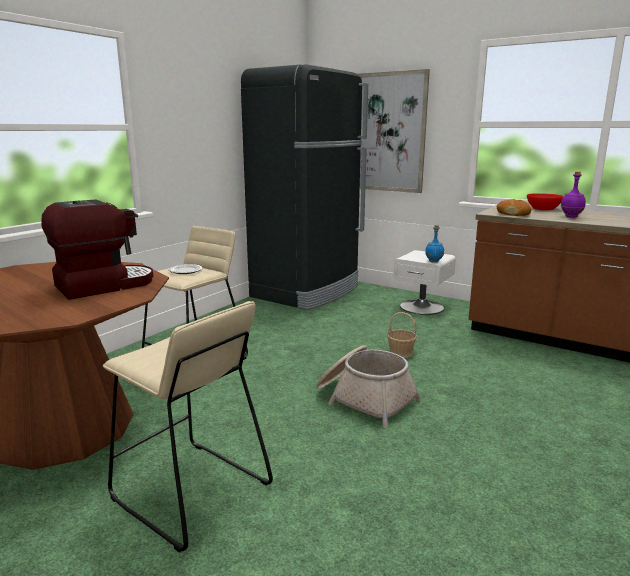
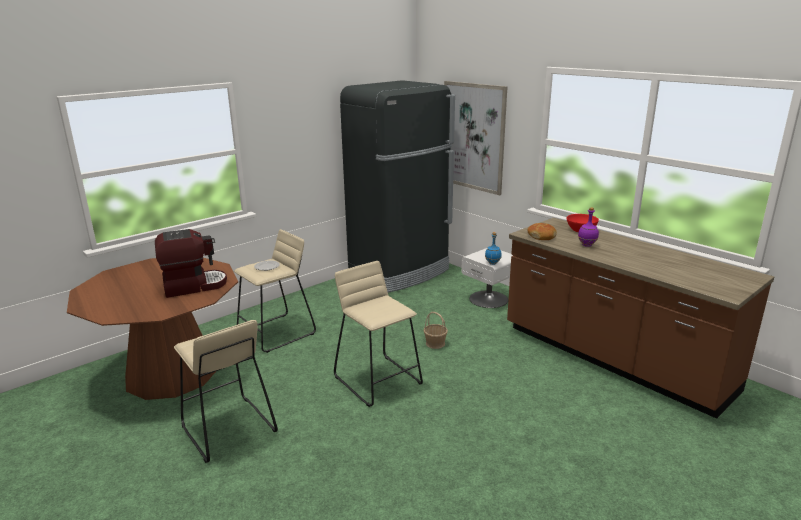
camera: 15 degrees right, 5 degrees up
basket [317,345,421,428] -> beige stool [334,261,423,407]

